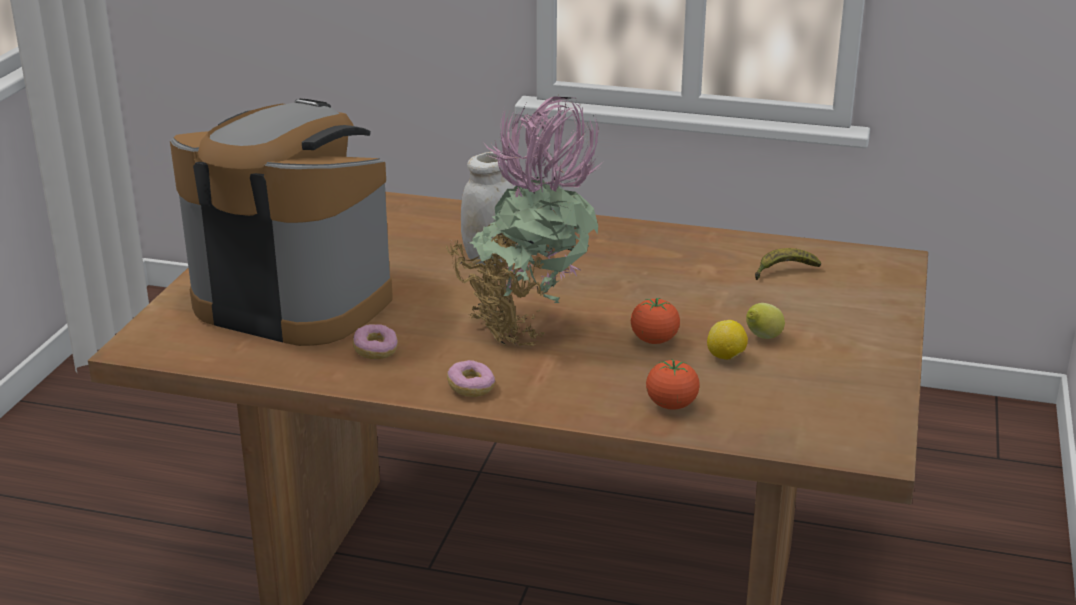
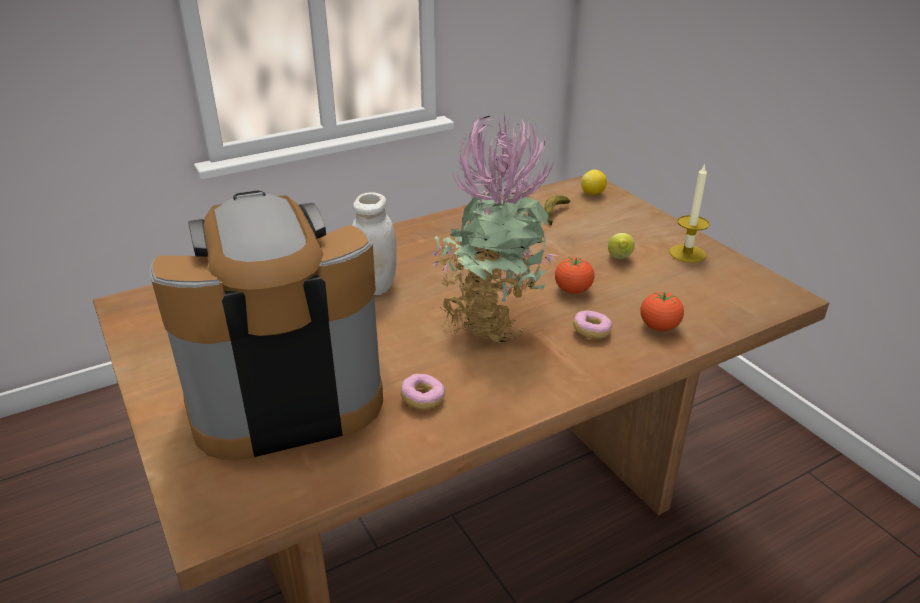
camera: 45 degrees left, 5 degrees up
donut [447,360,495,397] -> donut moved to [573,310,612,339]
lemon [707,320,748,360] -> lemon moved to [581,170,607,195]
none -> candle [669,163,710,263]

